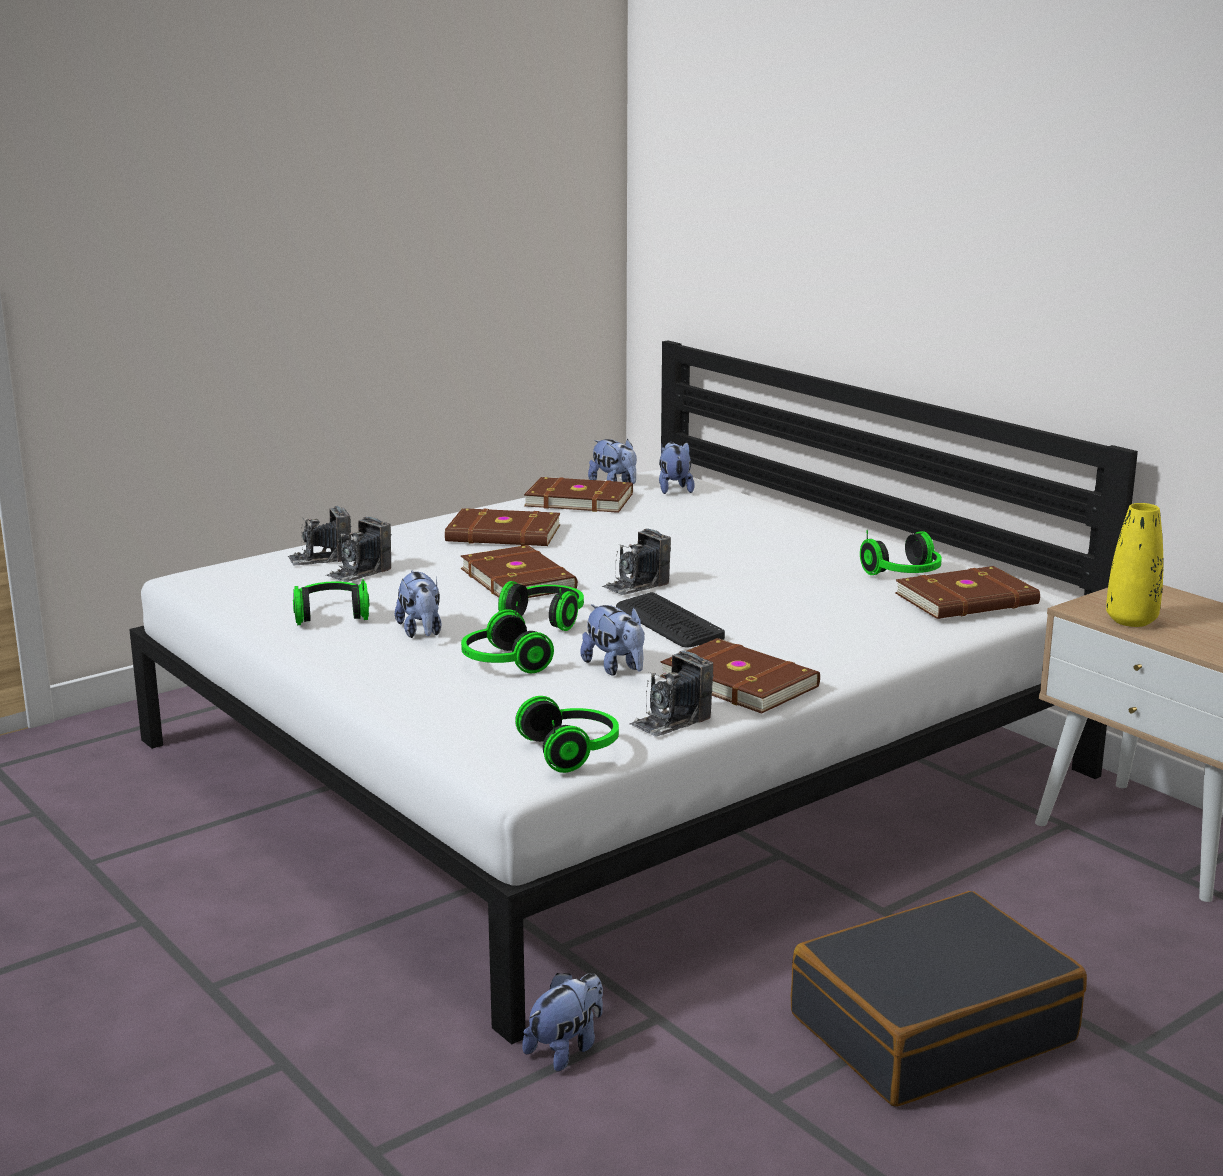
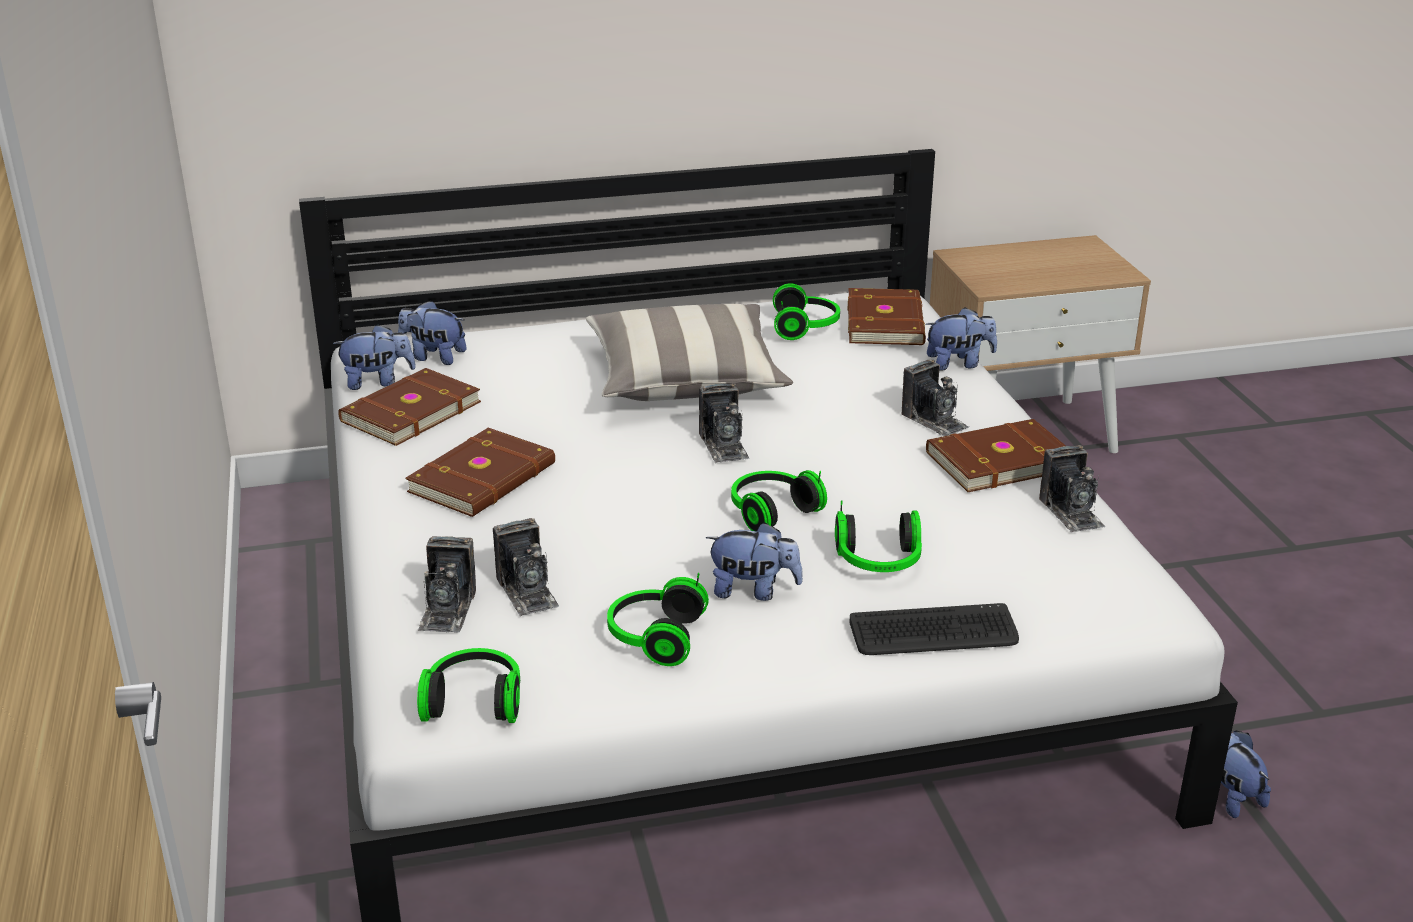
camera: 65 degrees left, 10 degrees up
brown book [461,545,578,598] -> none
headphones [515,696,619,773] -> headphones moved to [417,648,520,723]
plush toy [580,604,644,676] -> plush toy moved to [925,307,997,371]
keyboard [616,592,725,648] -> keyboard moved to [849,603,1019,655]
black suitcase [791,891,1087,1107] -> none
yellow vase [1106,503,1163,627] -> none
none -> pillow [586,304,793,401]
none -> camera [902,360,969,436]

